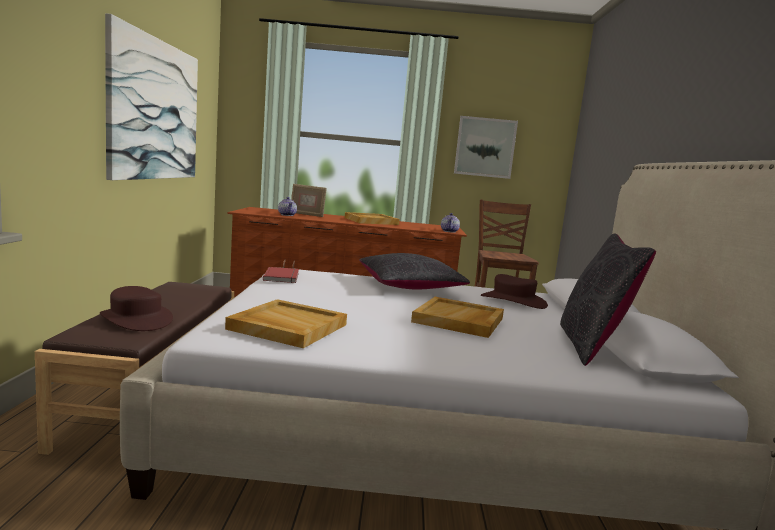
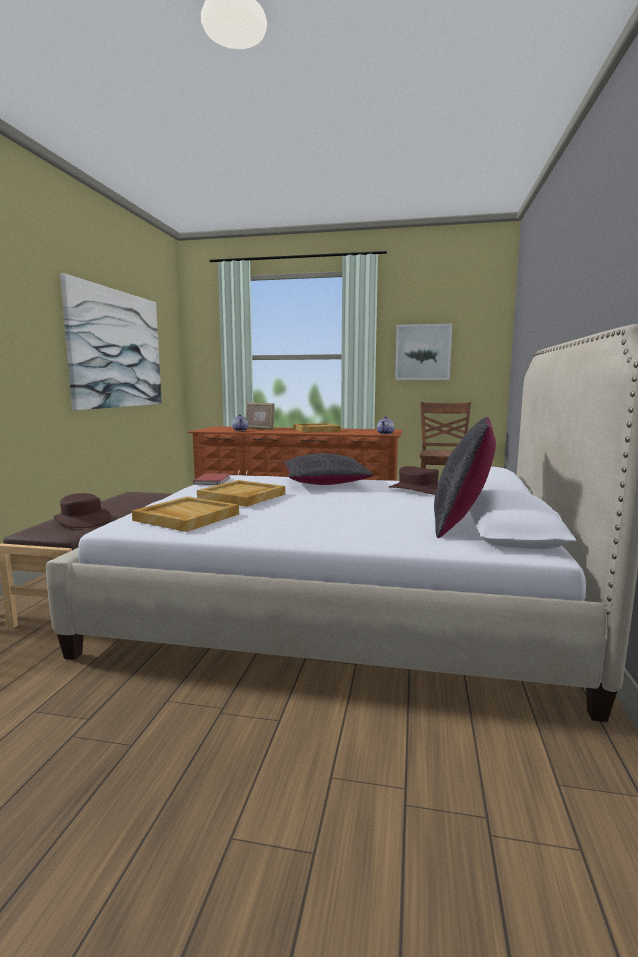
camera: 10 degrees right, 0 degrees up
beige tray [411,297,504,338] -> beige tray moved to [197,480,285,507]

